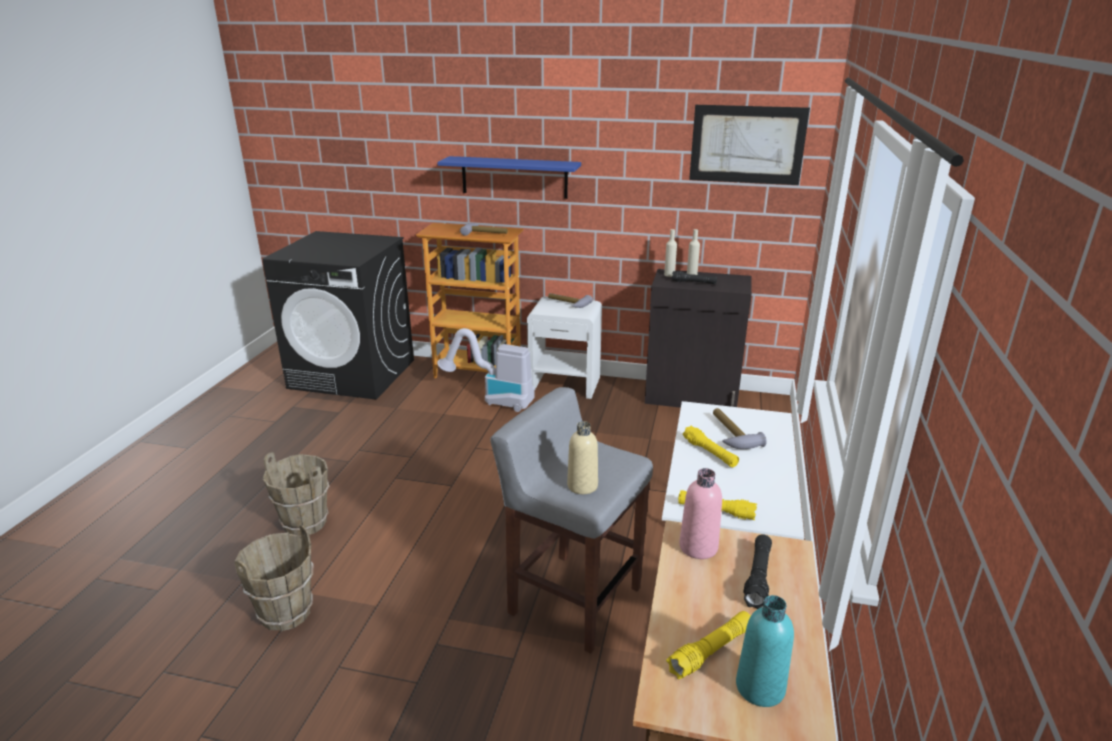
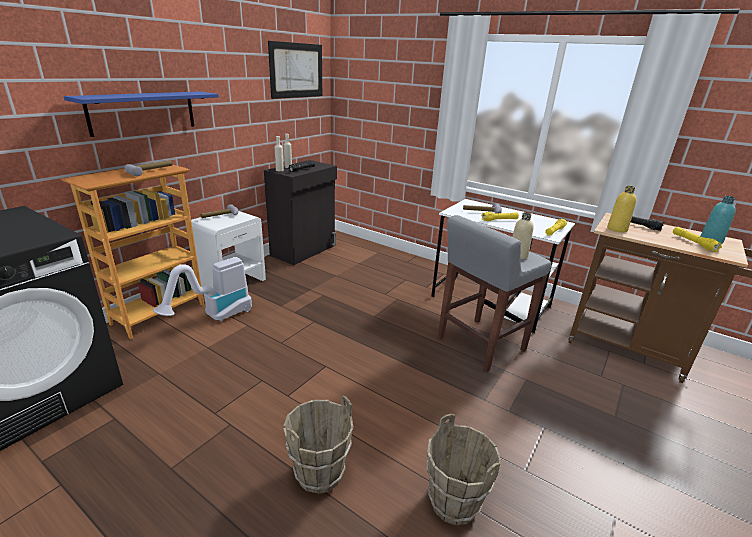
camera: 70 degrees left, 0 degrees up
pink bottle [679,468,722,559] -> yellow bottle [607,186,636,232]

